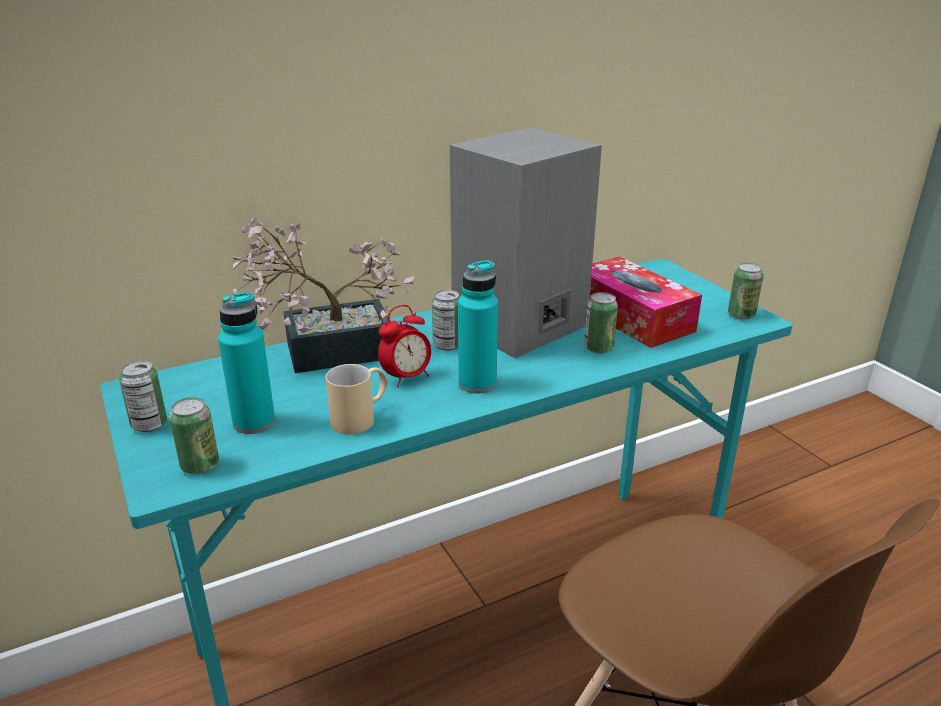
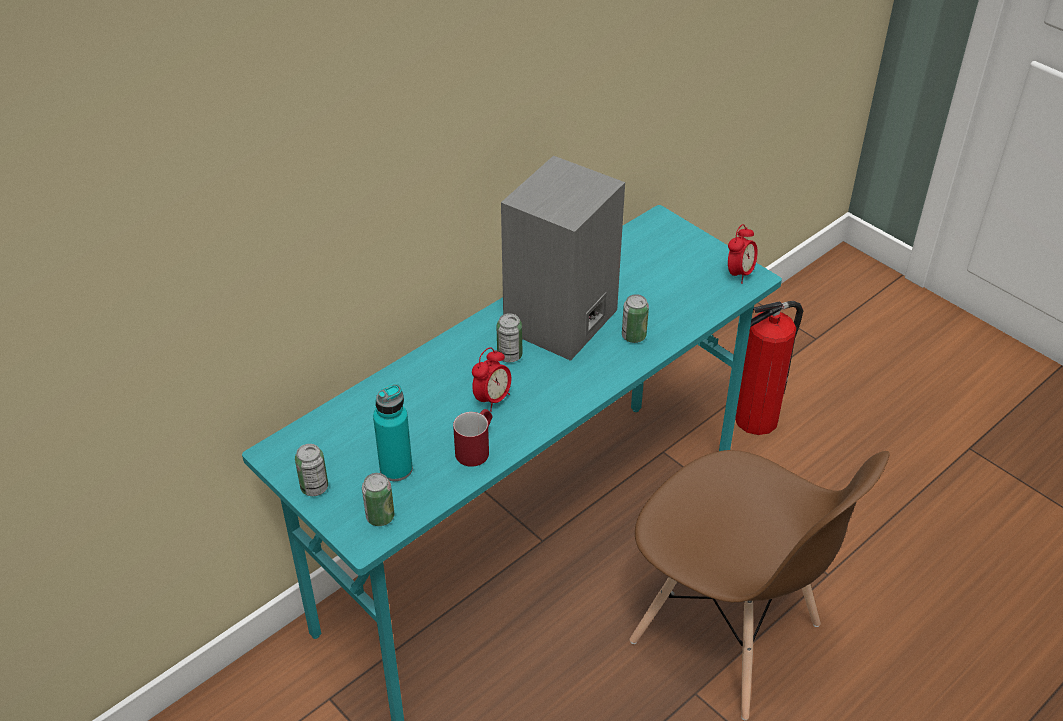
camera: 15 degrees left, 15 degrees up
potted plant [232,216,414,373] -> none
beige mug [326,364,388,435] -> red mug [453,409,492,467]
turquoise bottle [458,260,498,393] -> none
tissue box [590,256,702,348] -> none
can [728,263,764,319] -> alarm clock [728,224,758,284]
none -> fire extinguisher [735,301,803,435]

